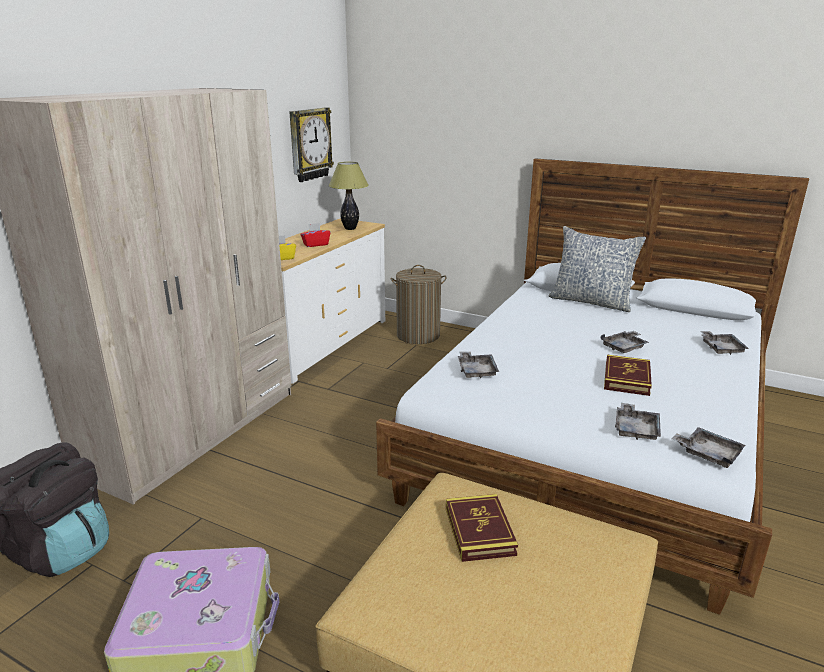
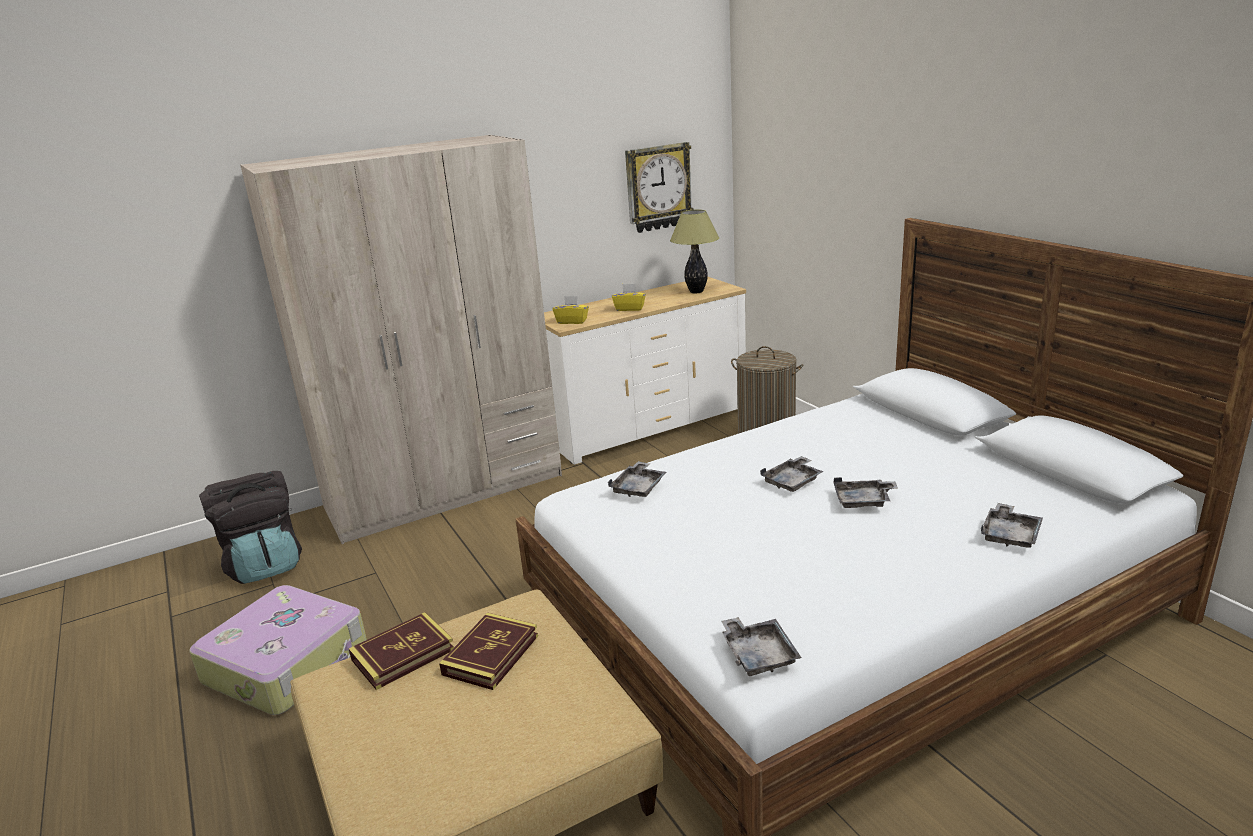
camera: 35 degrees right, 0 degrees up
red tissue box [300,223,330,247] -> yellow tissue box [612,284,646,311]
pillow [548,226,646,312] -> none
book [604,355,652,396] -> book moved to [349,612,454,690]
grey tray [615,403,661,440] -> grey tray moved to [760,456,824,492]

